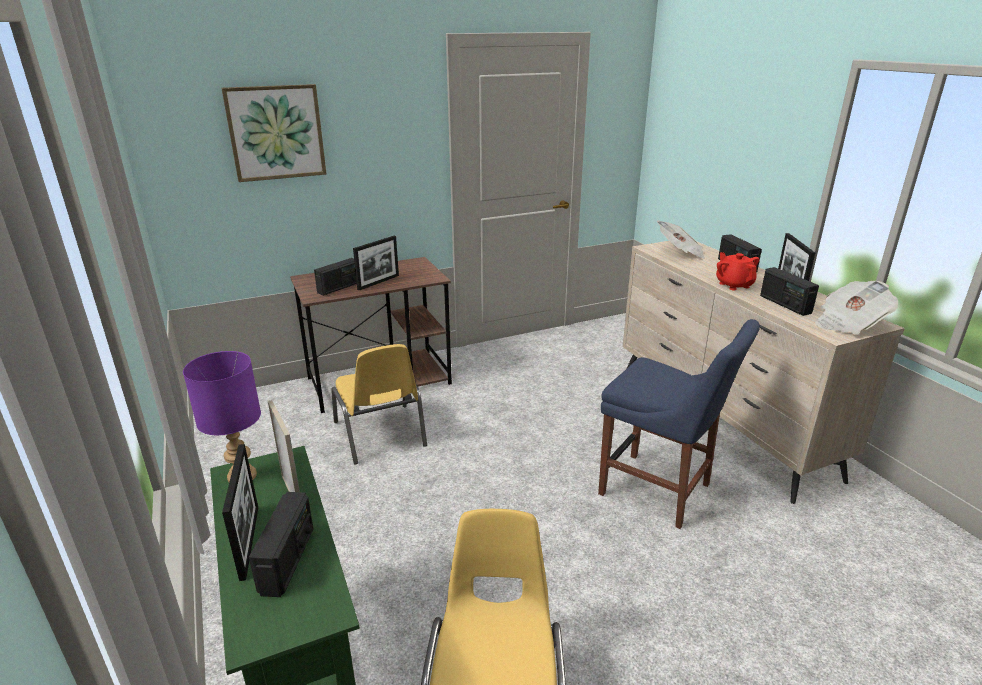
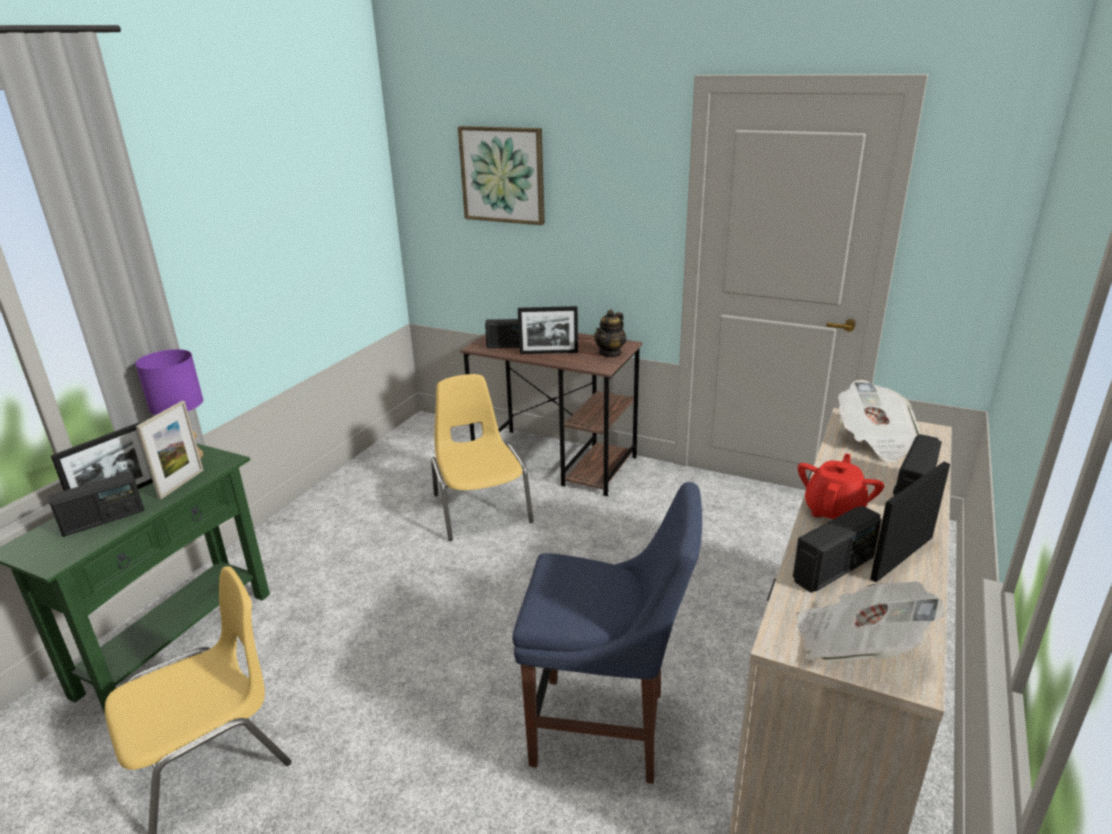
camera: 50 degrees right, 0 degrees up
yellow chair [331,344,427,464] -> yellow chair turned 135 degrees clockwise [431,374,534,541]
blue chair [598,319,760,529] -> blue chair turned 75 degrees counterclockwise [512,482,702,784]
radio [760,267,819,316] -> radio turned 150 degrees counterclockwise [793,506,881,593]
none -> teapot [594,309,626,357]

